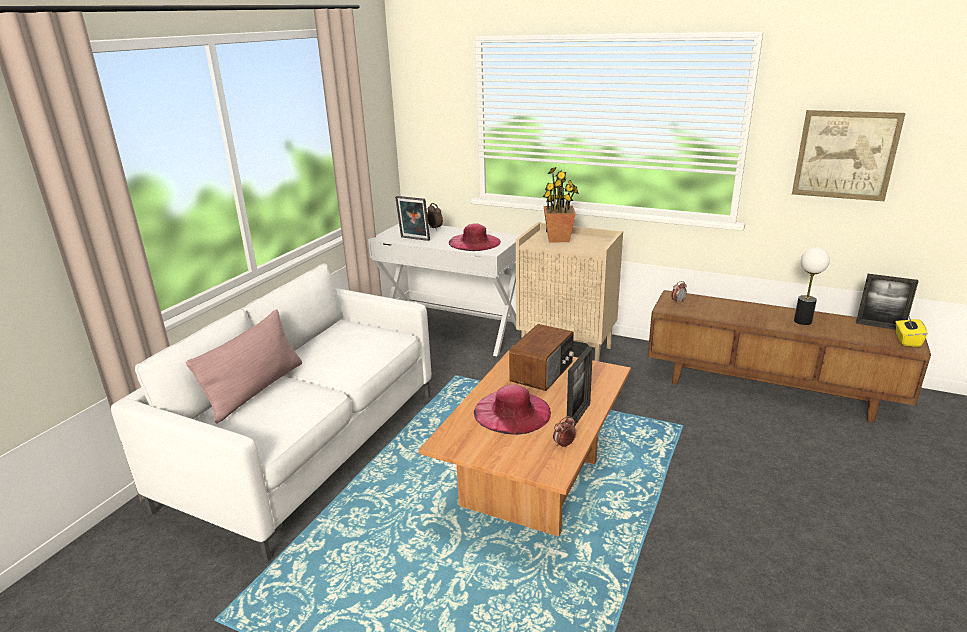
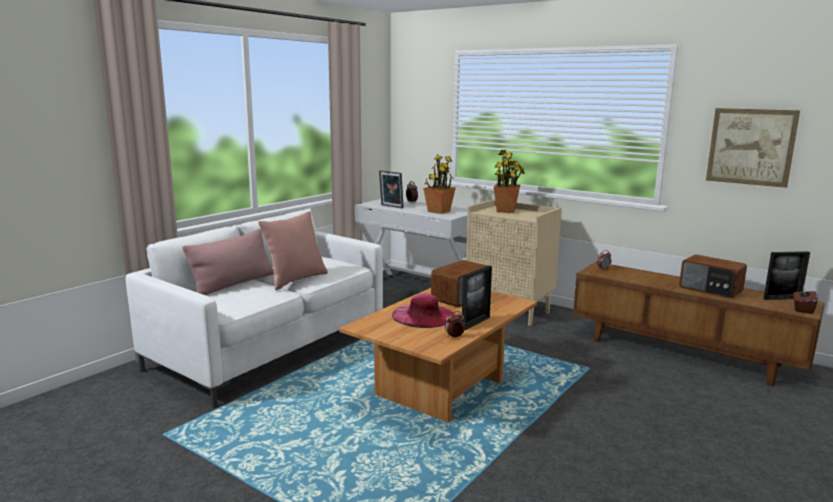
camera: 10 degrees right, 10 degrees down
pink hat [449,223,501,251] -> potted plant [423,154,456,214]
table lamp [794,247,830,325] -> radio [679,255,747,299]
picture frame [856,274,918,330] -> picture frame turned 45 degrees counterclockwise [763,251,810,300]
yellow tissue box [895,316,928,347] -> brown tissue box [793,285,818,314]
none -> pink pillow [258,211,328,290]

